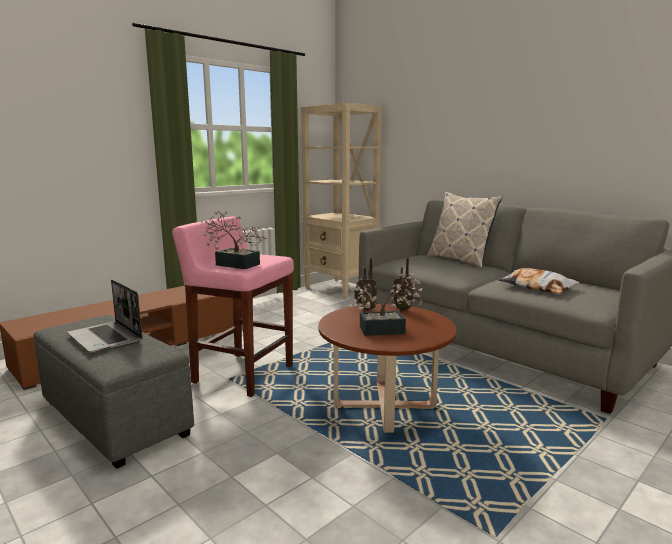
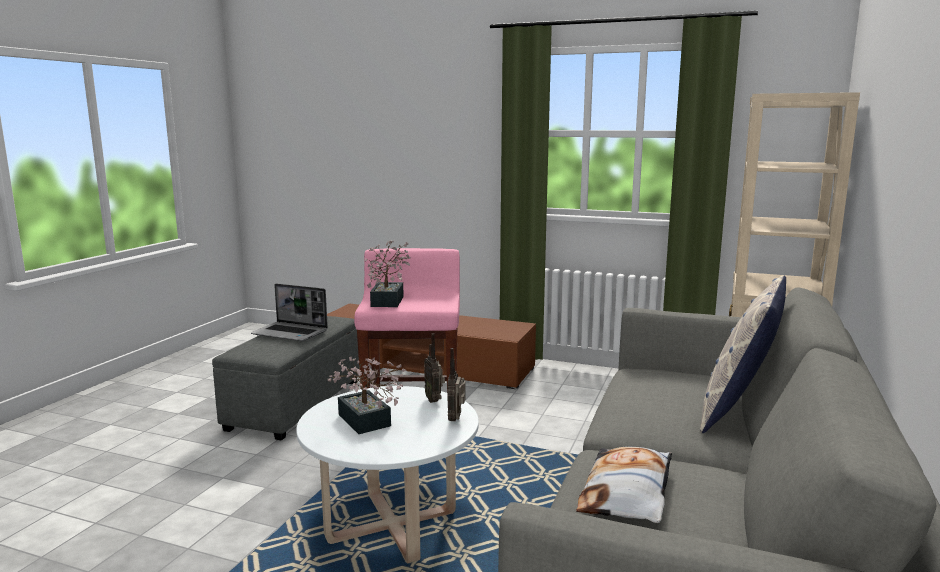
camera: 65 degrees right, 0 degrees up
laptop [67,280,143,353] -> laptop turned 90 degrees counterclockwise [251,284,328,341]
brown coffee table [318,304,457,433] -> white coffee table [296,386,479,563]

